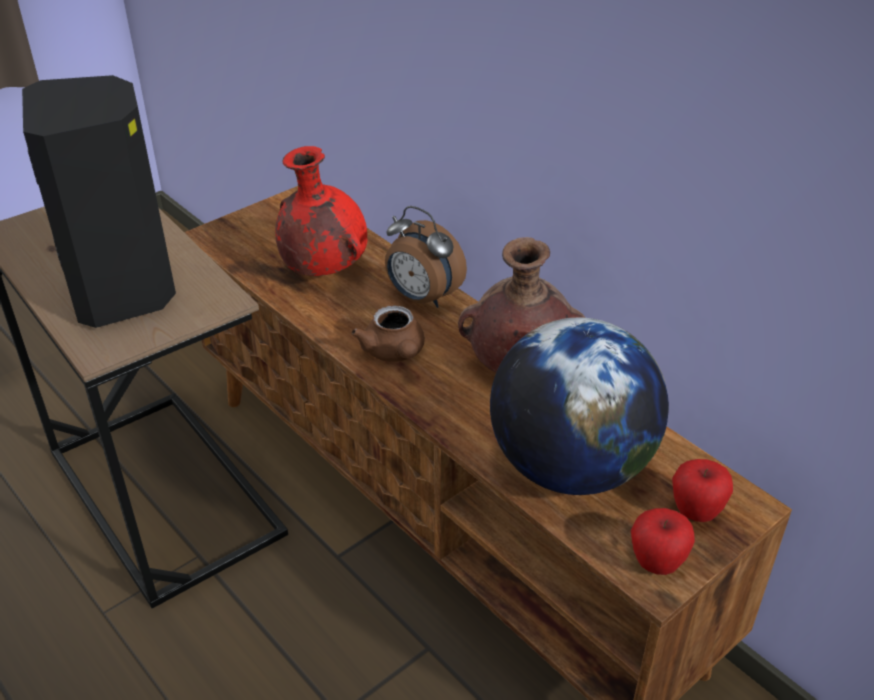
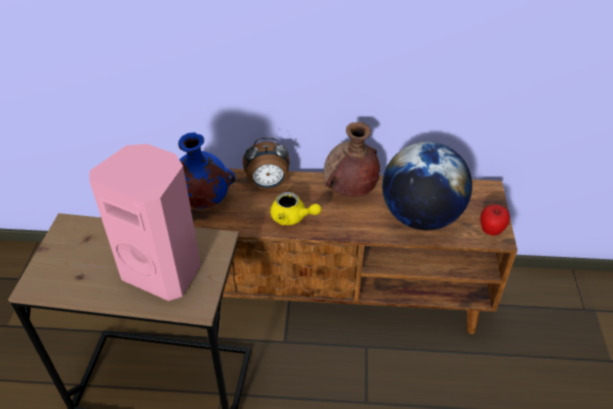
camera: 45 degrees left, 5 degrees up
black speaker [22,75,176,328] -> pink speaker [89,144,201,301]
red vase [275,146,367,276] -> blue vase [178,132,235,209]
brown teapot [351,305,425,362] -> yellow teapot [270,192,321,225]
apple [672,459,733,522] -> none

